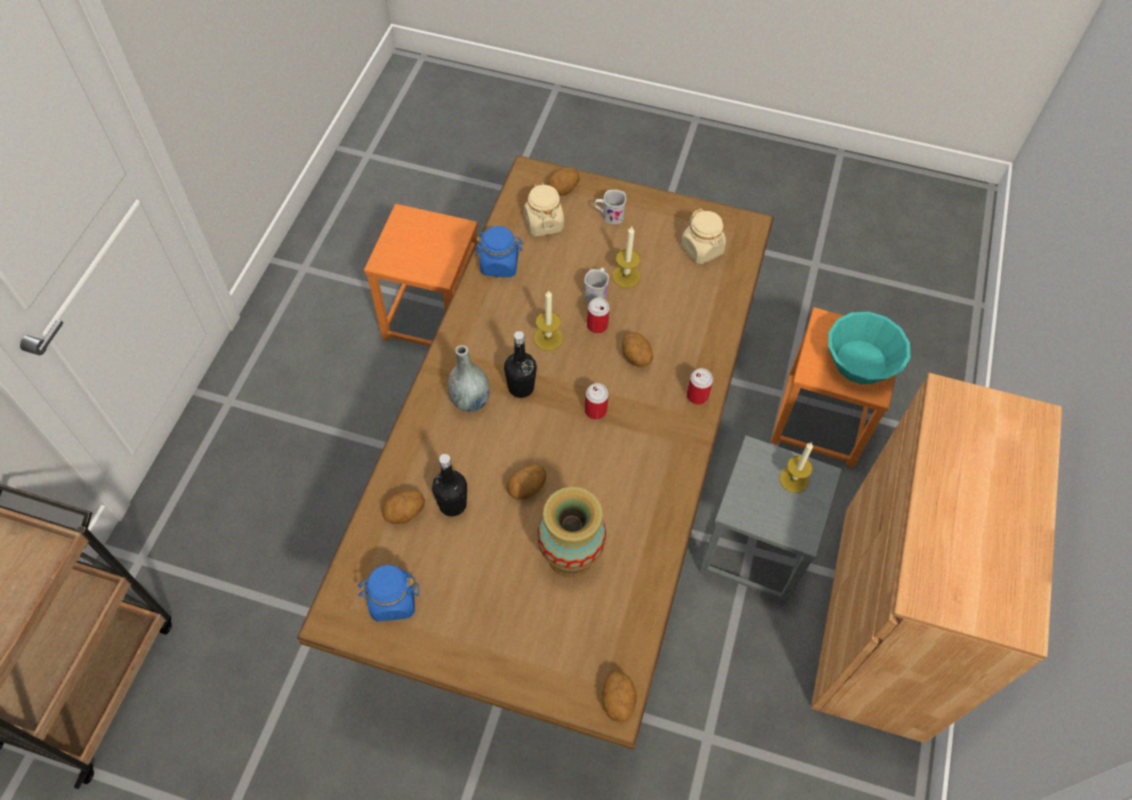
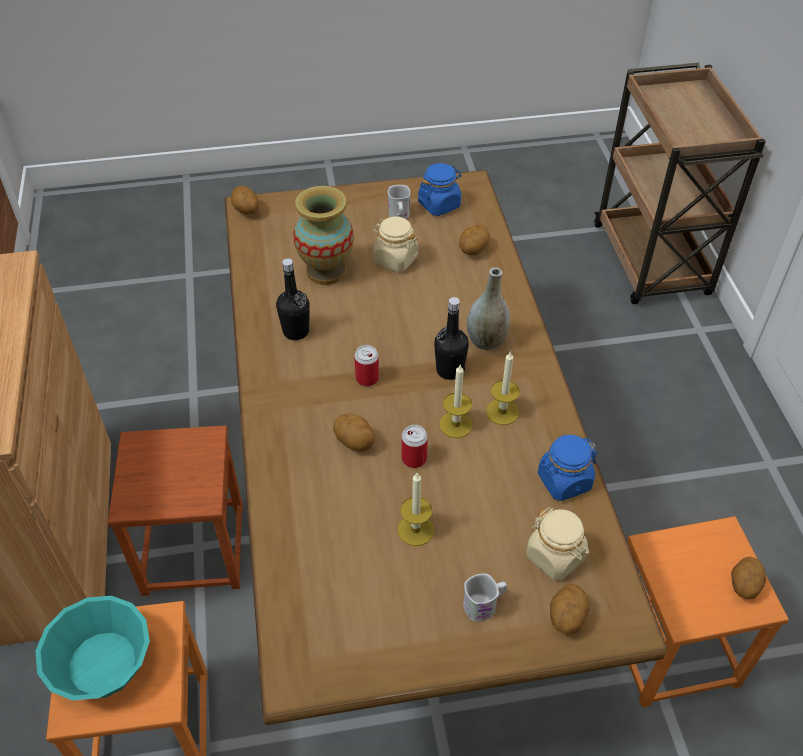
camera: 155 degrees right, 10 degrees down
black bottle [432,454,467,516] -> black bottle moved to [276,258,310,340]
potato [507,464,546,500] -> potato moved to [731,557,766,599]
white mug [584,268,609,303] -> white mug moved to [388,185,410,219]
beige jar [681,209,726,264] -> beige jar moved to [372,216,418,272]
can [687,368,713,405] -> none
grey stool [699,435,842,605] -> brown stool [107,425,243,596]
candle [779,442,813,493] -> candle moved to [486,351,520,425]

